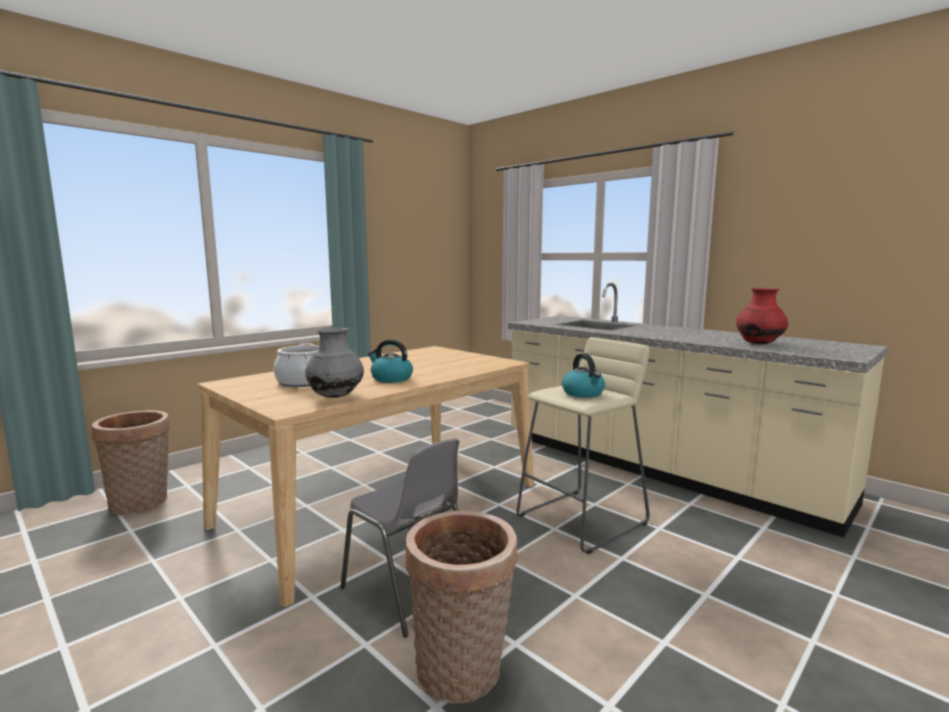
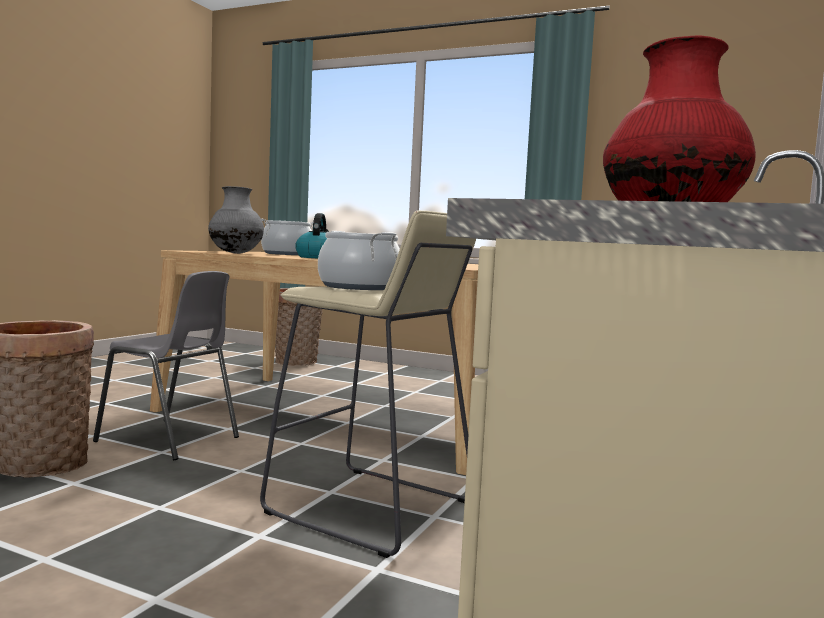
camera: 70 degrees right, 5 degrees down
grey chair [340,438,460,637] -> grey chair turned 90 degrees counterclockwise [93,271,239,460]
kettle [562,353,605,398] -> cooking pot [318,231,400,290]

